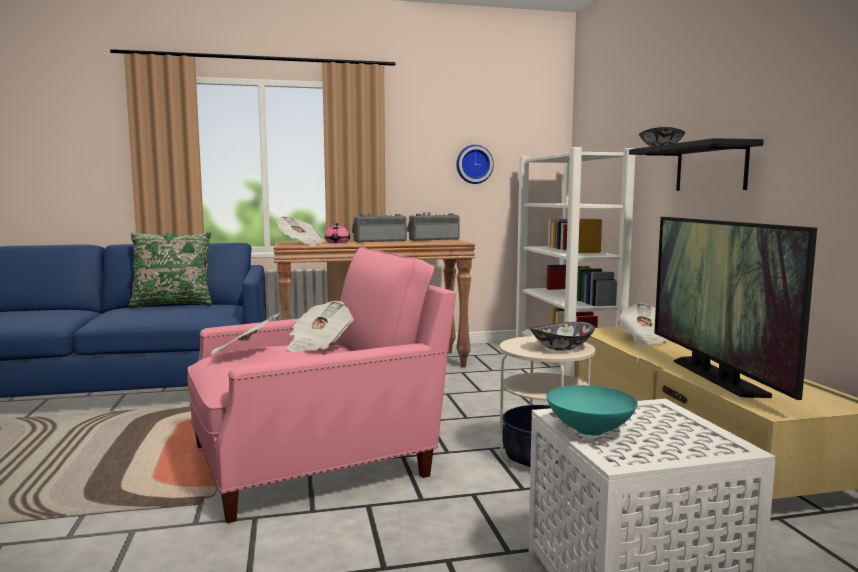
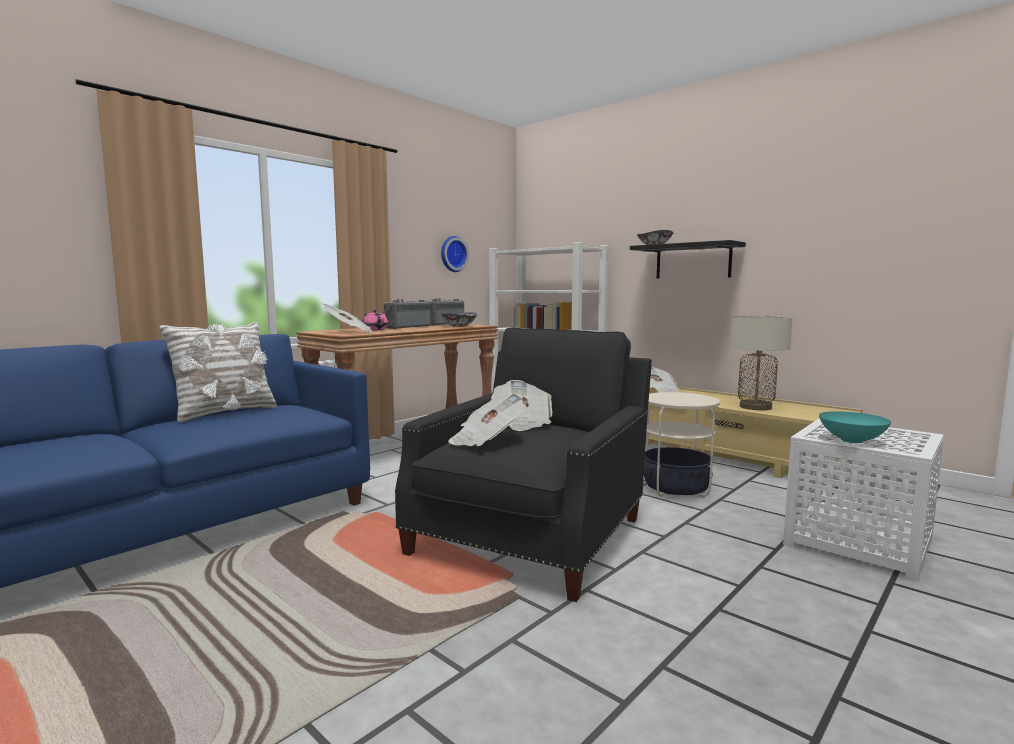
camera: 35 degrees left, 0 degrees up
green pillow [129,232,212,309] -> white pillow [159,322,277,423]
pink armchair [187,247,456,523] -> black armchair [395,327,652,602]
bowl [530,322,595,351] -> bowl moved to [441,312,477,327]
television [654,217,817,400] -> table lamp [730,316,792,410]

